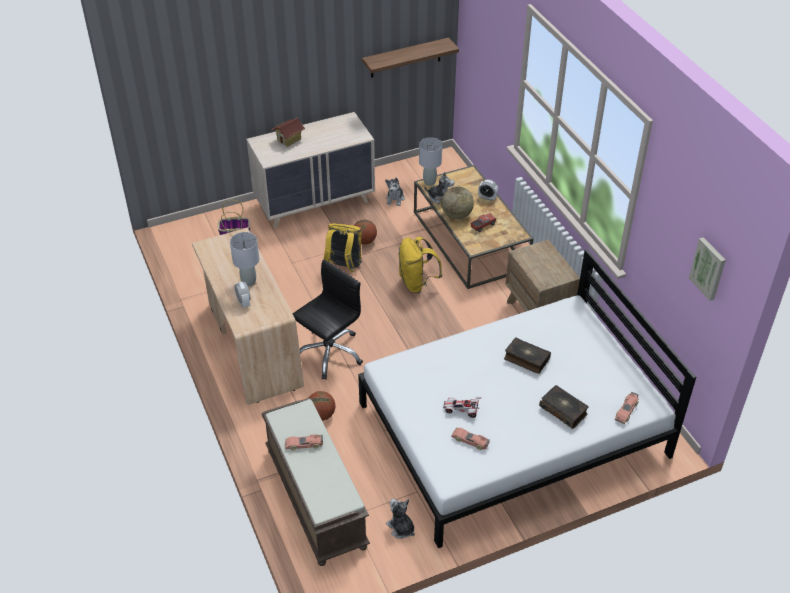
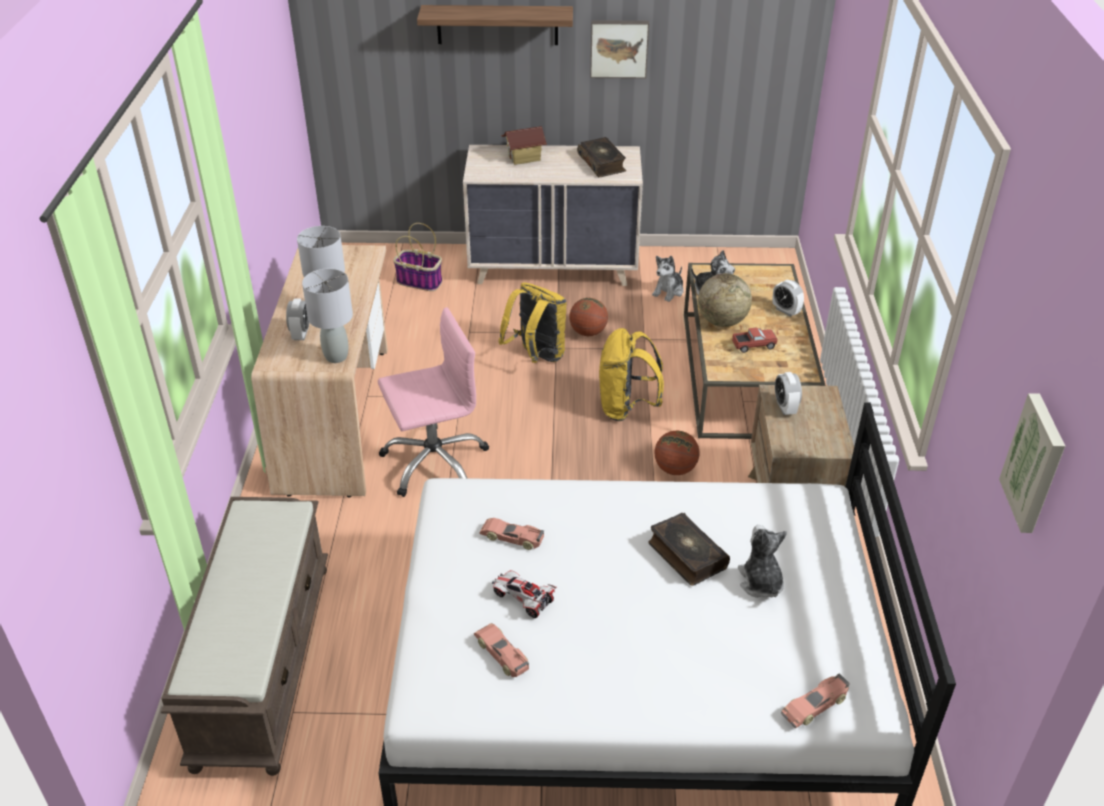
camera: 25 degrees right, 5 degrees down
toy car [285,434,323,450] -> toy car moved to [480,518,544,550]
black office chair [293,259,363,380] -> pink office chair [378,307,489,497]
basketball [309,391,335,421] -> basketball moved to [655,431,699,475]
shelf [362,38,459,78] -> shelf moved to [417,5,573,45]
plush toy [386,499,415,539] -> plush toy moved to [738,525,787,598]
grey table lamp [419,137,442,186] -> grey table lamp moved to [302,269,353,363]
book [539,385,588,429] -> book moved to [577,137,626,177]
none -> picture [590,20,649,79]
none -> alarm clock [775,372,802,415]

